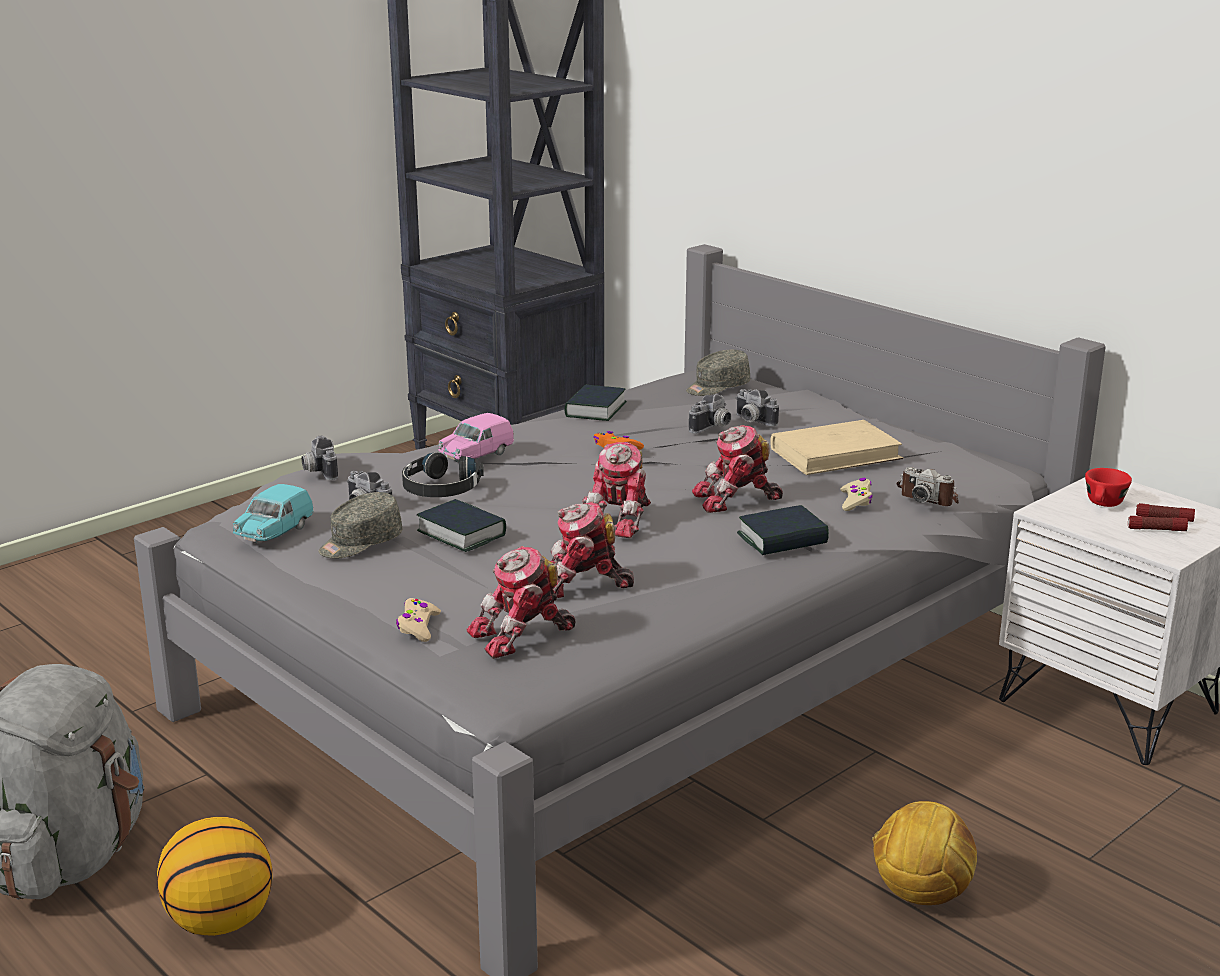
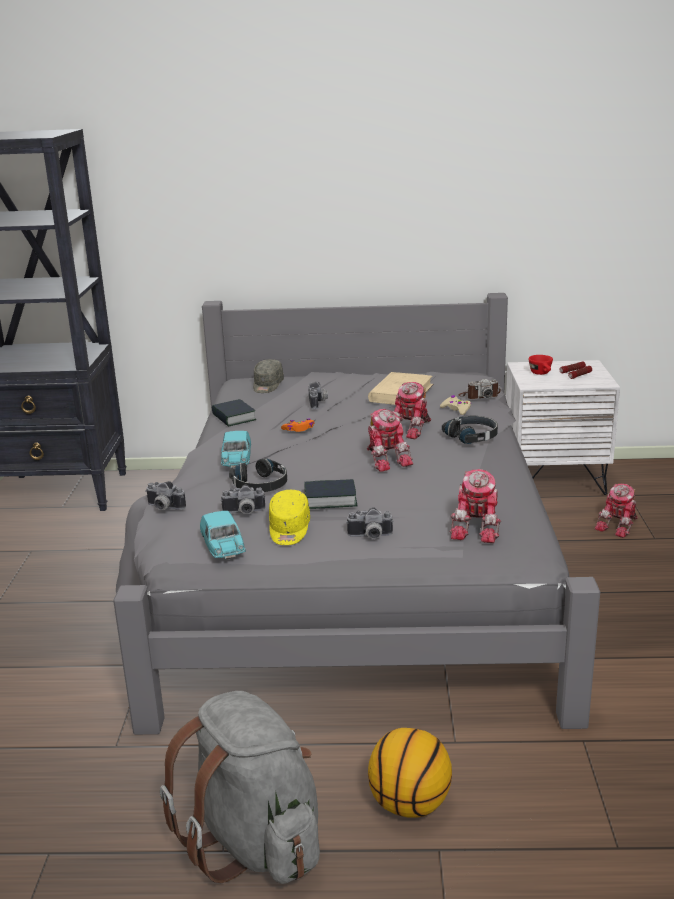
camera: 45 degrees left, 0 degrees up
grey cap [319,492,403,559] -> yellow cap [269,490,310,545]
beige game controller [396,598,441,642] -> none
pink toy car [438,413,514,463] -> turquoise toy car [221,431,251,469]
toy robot [549,502,634,598] -> toy robot moved to [595,484,638,538]
camera [736,389,779,426] -> camera moved to [346,507,394,539]
book [737,505,829,555] -> black headphones [442,416,498,444]
football [872,801,977,905] -> none

